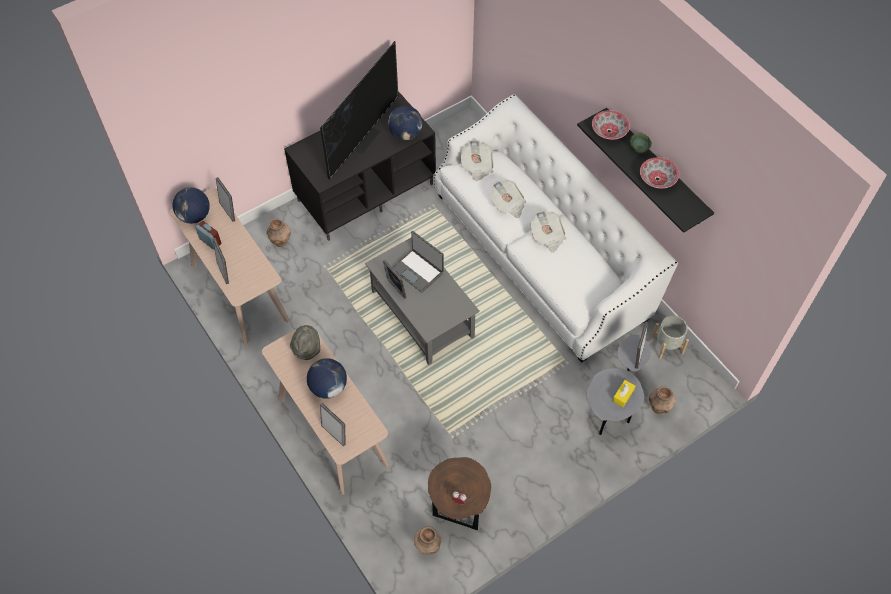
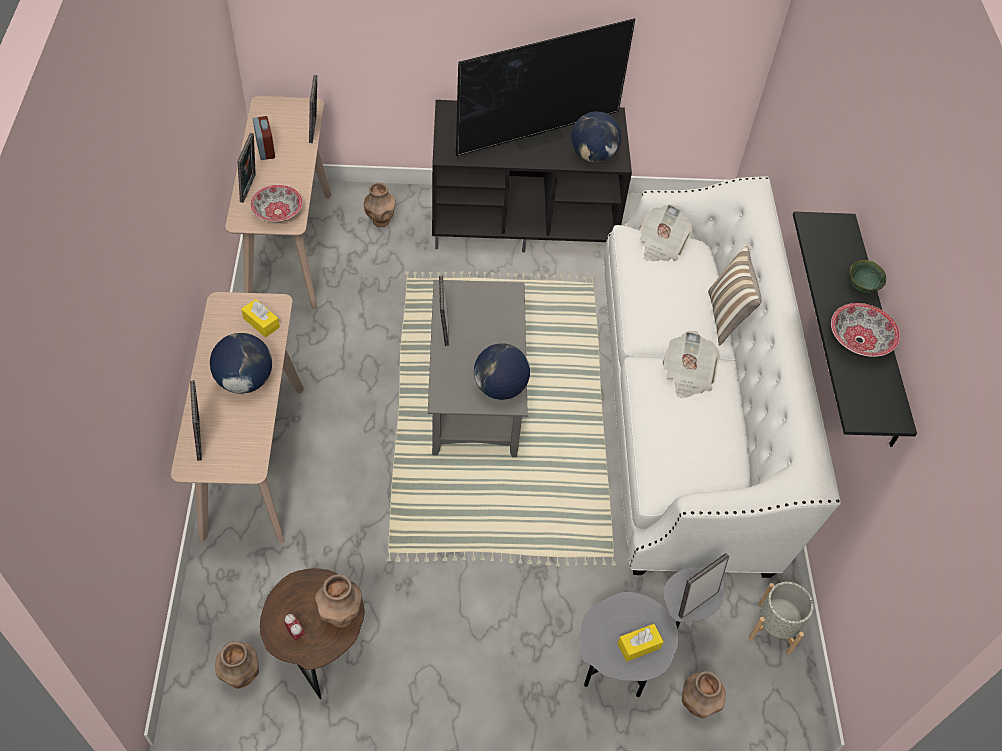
camera: 30 degrees right, 5 degrees down
globe [173,187,210,224] -> globe moved to [474,343,530,400]
grey hat [290,325,320,360] -> yellow tissue box [241,299,280,337]
laptop [392,231,444,293] -> none
newspaper [491,180,526,218] -> none
bowl [592,110,630,140] -> bowl moved to [250,185,303,222]
none -> brown vase [315,574,362,628]
none -> pillow [708,246,762,345]

